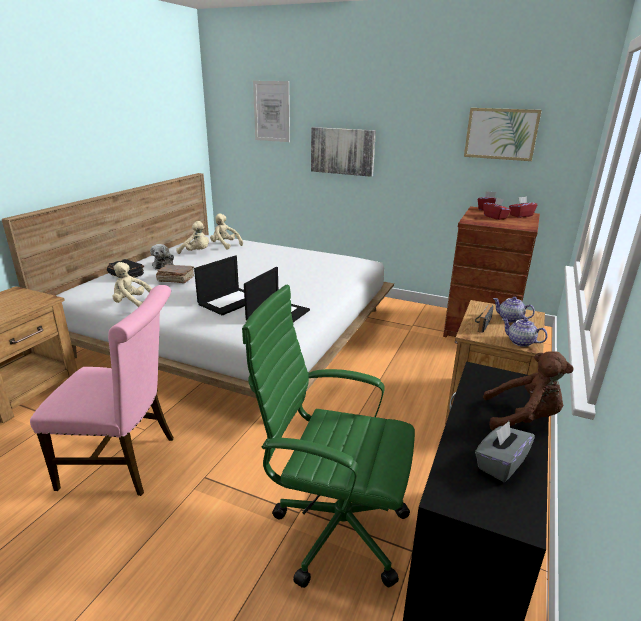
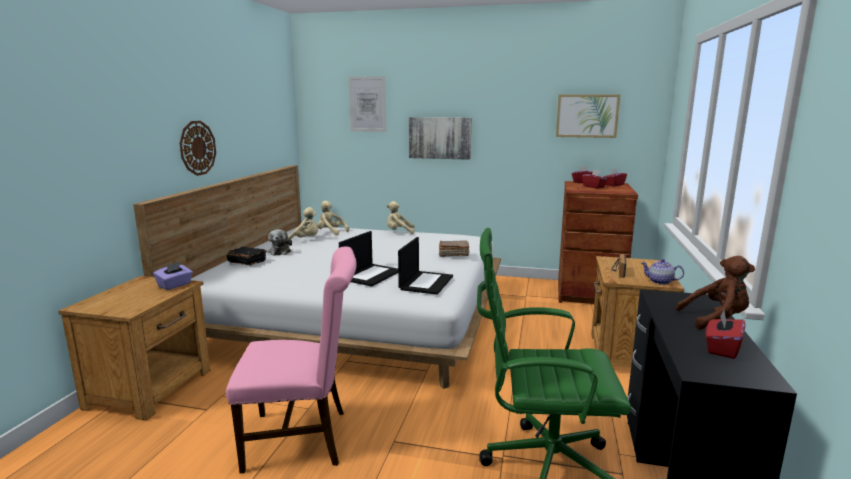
camera: 10 degrees left, 10 degrees down
beige plush toy [113,262,152,307] -> beige plush toy moved to [387,201,415,234]
brown book [156,264,194,283] -> brown book moved to [438,240,469,257]
grey tissue box [475,421,535,482] -> red tissue box [706,310,745,359]
teapot [493,297,535,323] -> none
none -> purple tissue box [153,262,193,290]
none -> wall clock [180,121,216,176]

